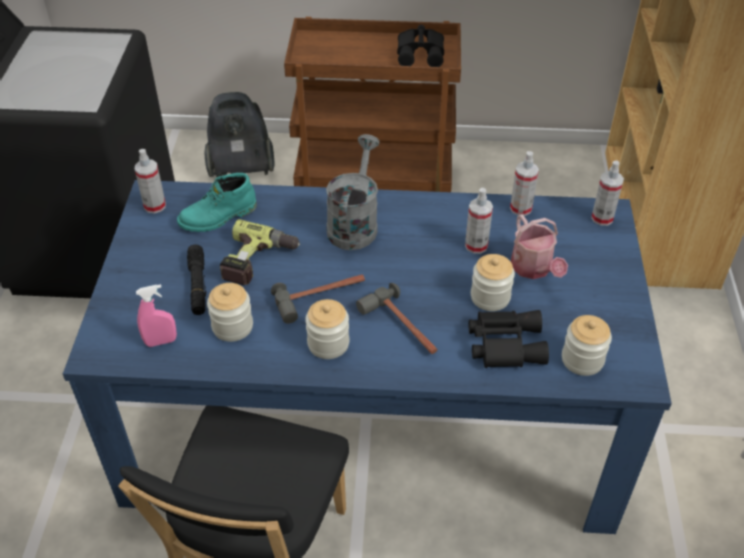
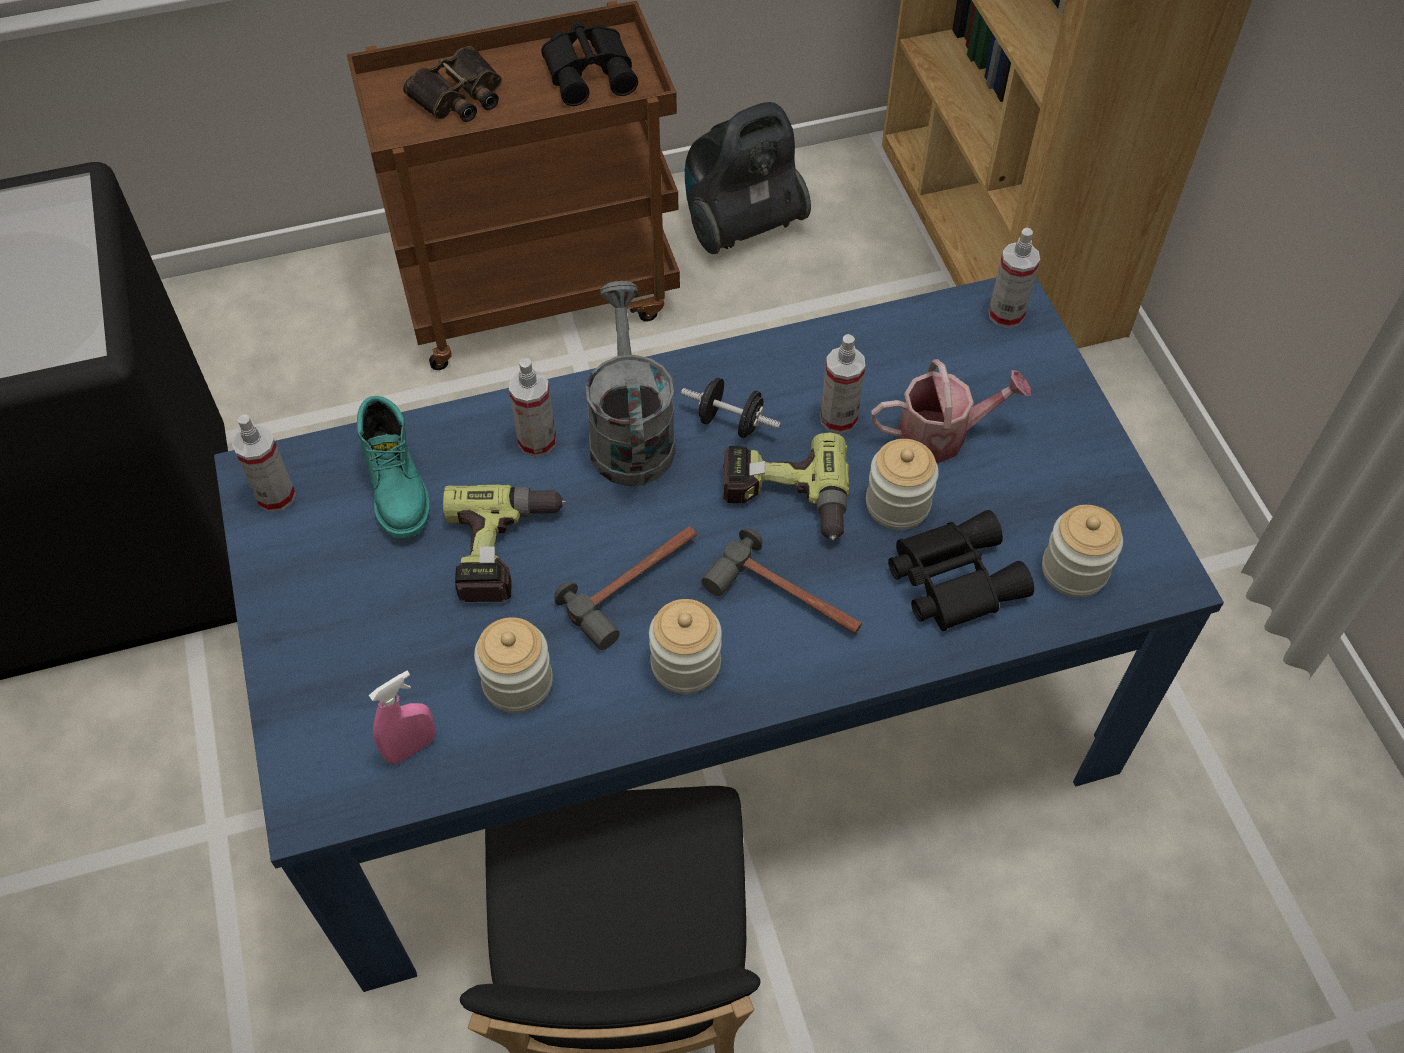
camera: 20 degrees left, 10 degrees up
turquoise boot [177,173,257,232] -> turquoise boot turned 60 degrees counterclockwise [357,396,430,539]
black flashlight [187,245,206,315] -> none
vacuum cleaner [205,92,275,178] -> vacuum cleaner moved to [685,102,811,254]
spray bottle [510,151,539,216] -> spray bottle moved to [509,358,556,457]
watering can [511,214,568,279] -> watering can turned 60 degrees counterclockwise [871,359,1031,463]
none -> binoculars [403,46,502,122]
none -> black dumbbell [681,378,781,438]
none -> power drill [722,433,849,540]

